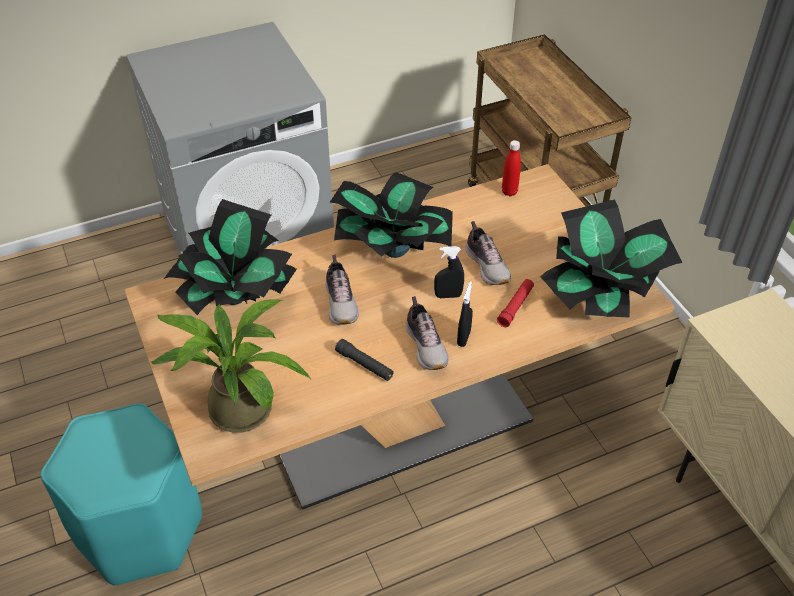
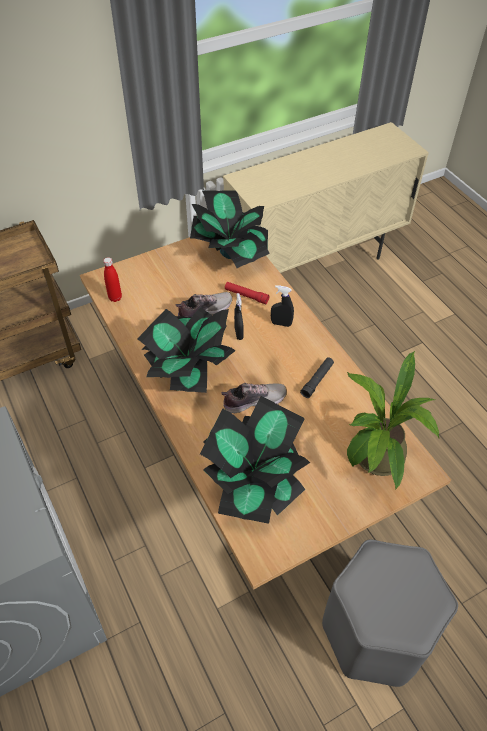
camera: 95 degrees left, 5 degrees up
turquoise stool [41,403,202,586] -> grey stool [322,539,458,687]
shoe [406,296,449,370] -> none

